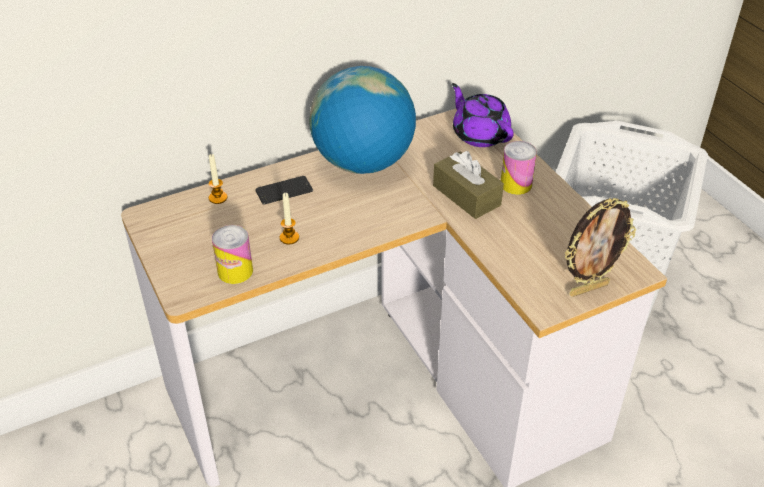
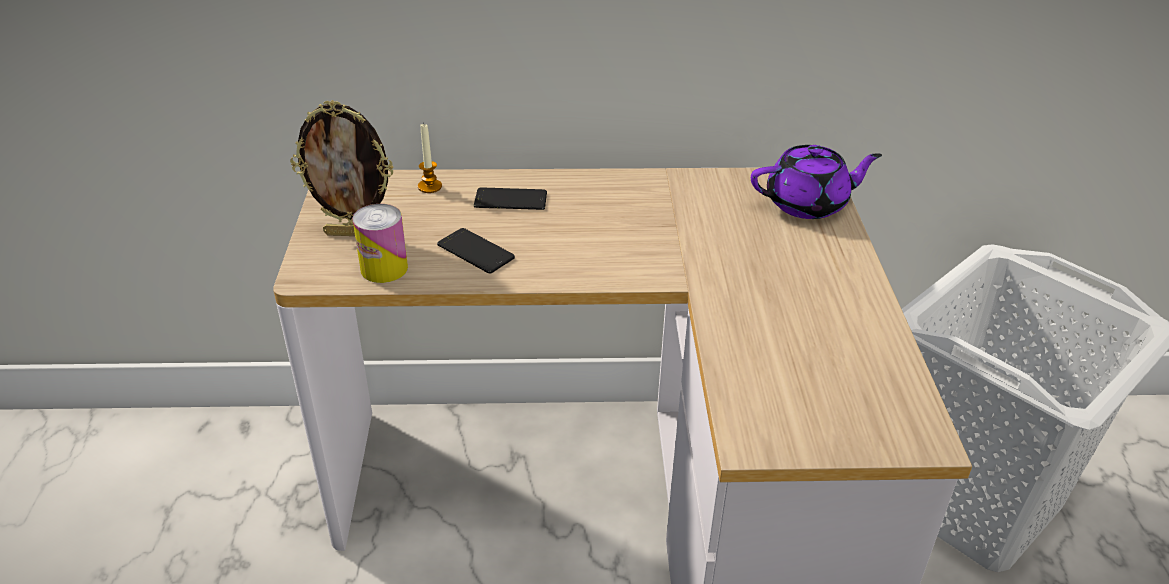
camera: 25 degrees right, 5 degrees down
candle [280,193,299,245] -> phone [437,228,515,273]
globe [309,66,416,174] -> none
brown tissue box [433,151,504,219] -> none
purple teapot [452,83,514,147] -> purple teapot turned 90 degrees clockwise [751,145,882,219]
can [501,141,537,195] -> none
picture frame [565,198,636,297] -> picture frame moved to [290,100,394,236]

